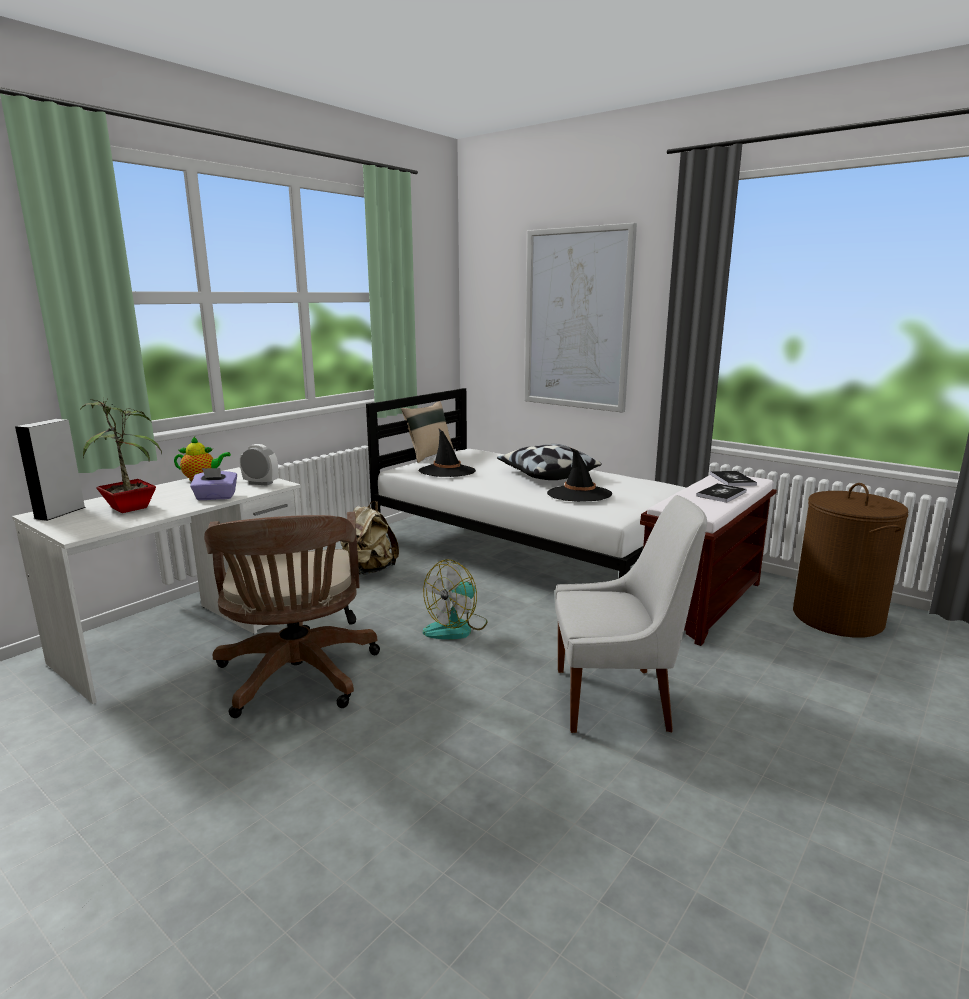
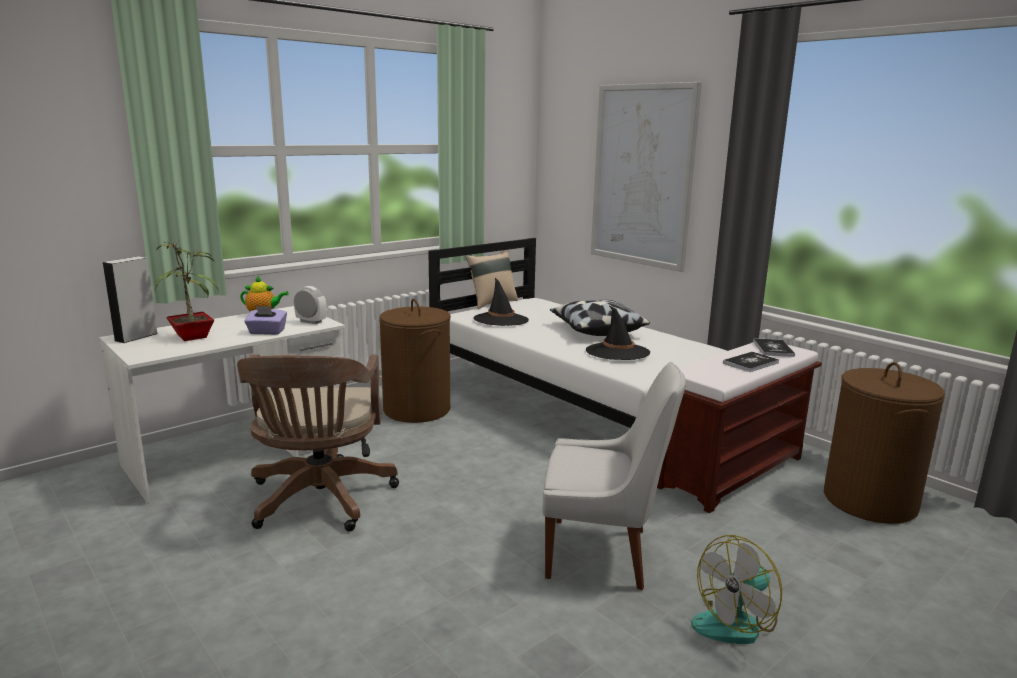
camera: 10 degrees right, 0 degrees up
beige backpack [341,501,399,575] -> brown laundry basket [379,299,451,423]
fan [423,559,488,639] -> fan moved to [691,535,782,644]

